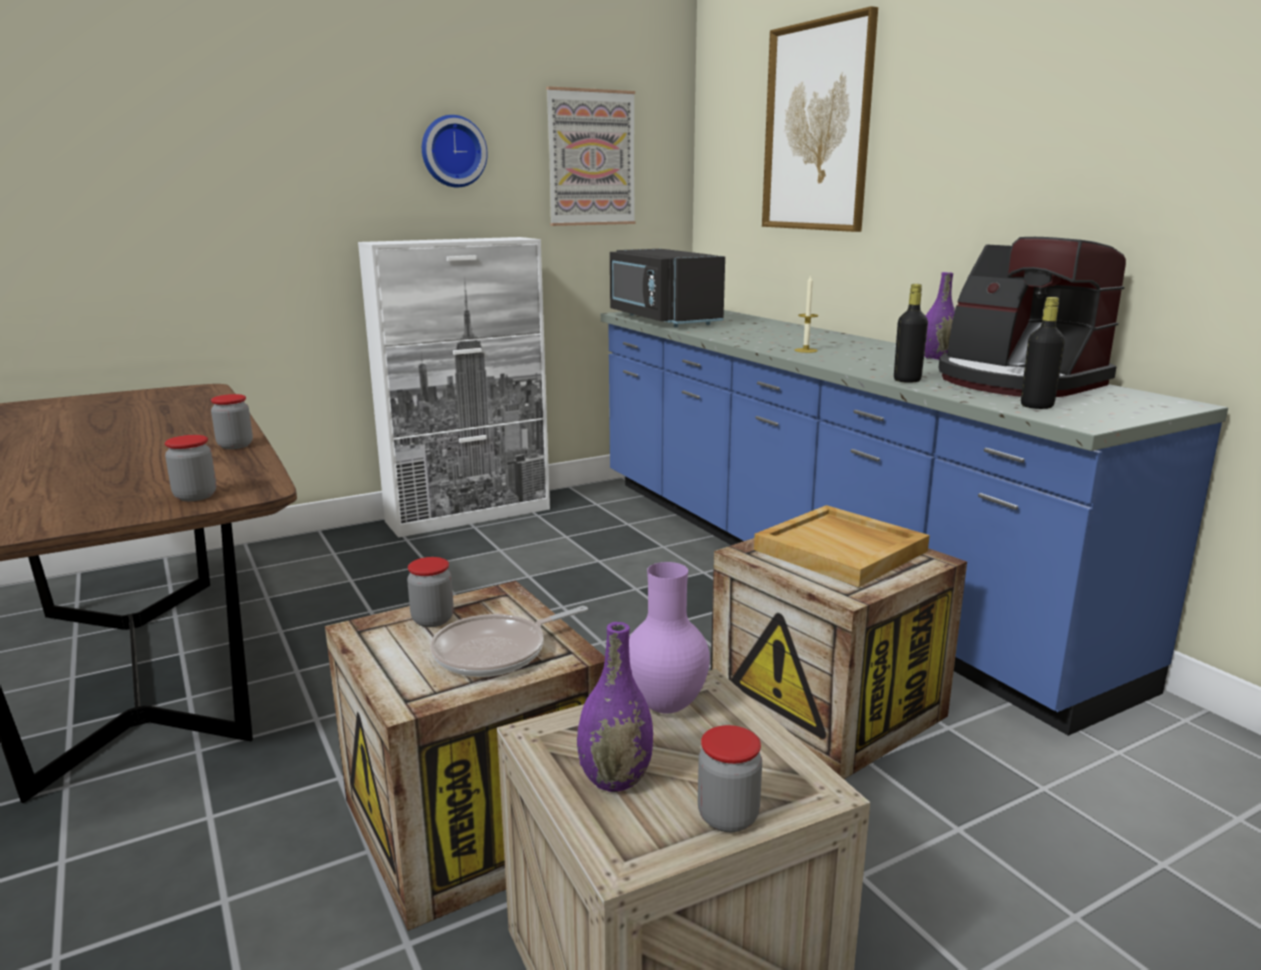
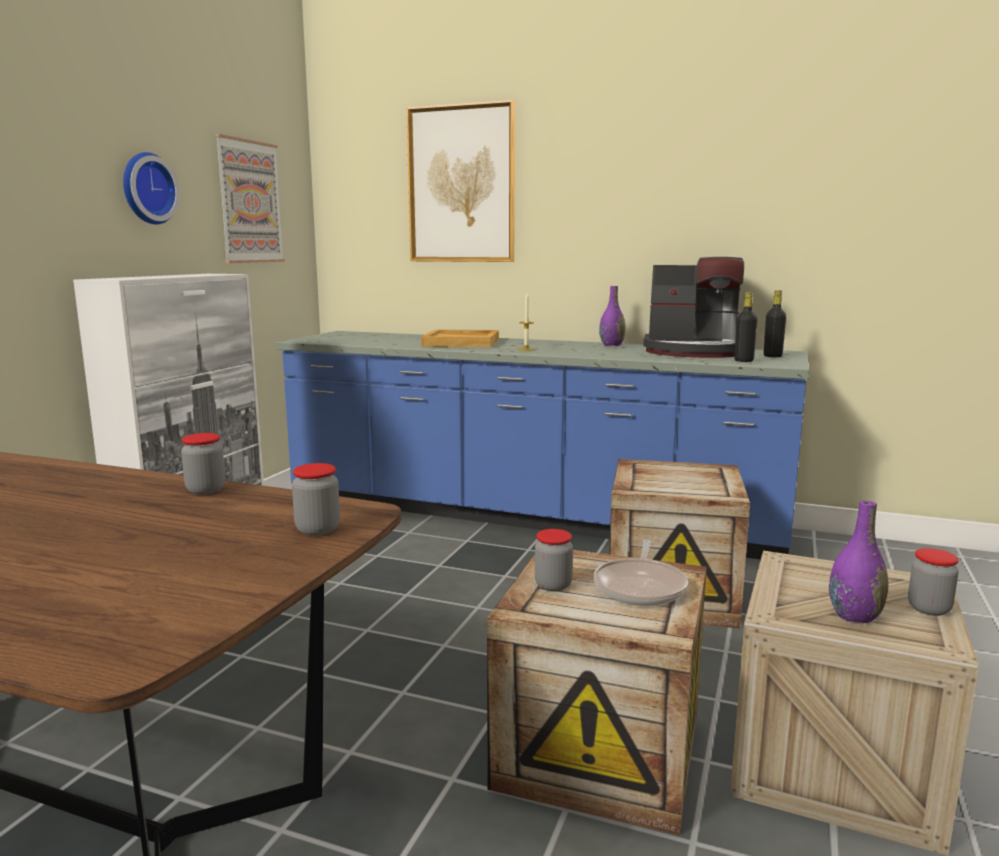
camera: 40 degrees left, 5 degrees down
black microwave [610,249,725,327] -> none
purple vase [629,562,710,714] -> none
beige tray [754,505,930,587] -> beige tray moved to [421,329,499,348]
black bottle [894,284,928,383] -> black bottle moved to [764,290,786,357]

